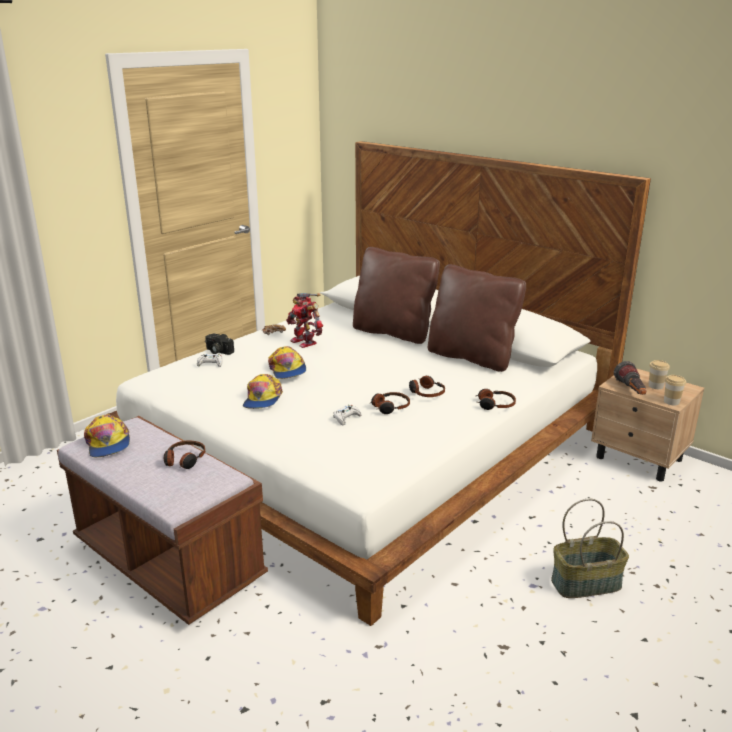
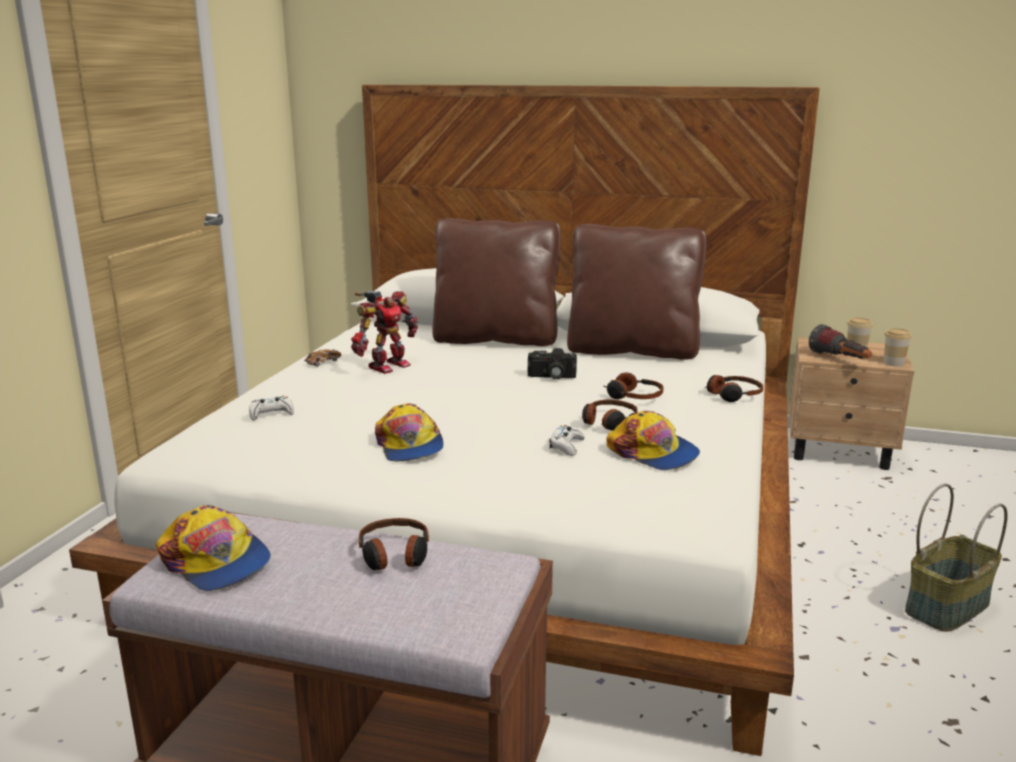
camera: 25 degrees left, 5 degrees down
camera [205,334,234,355] -> camera moved to [528,348,577,379]
cap [268,346,306,379] -> cap moved to [606,411,700,470]
toy robot [286,293,323,348] -> toy robot turned 75 degrees counterclockwise [351,291,418,374]

